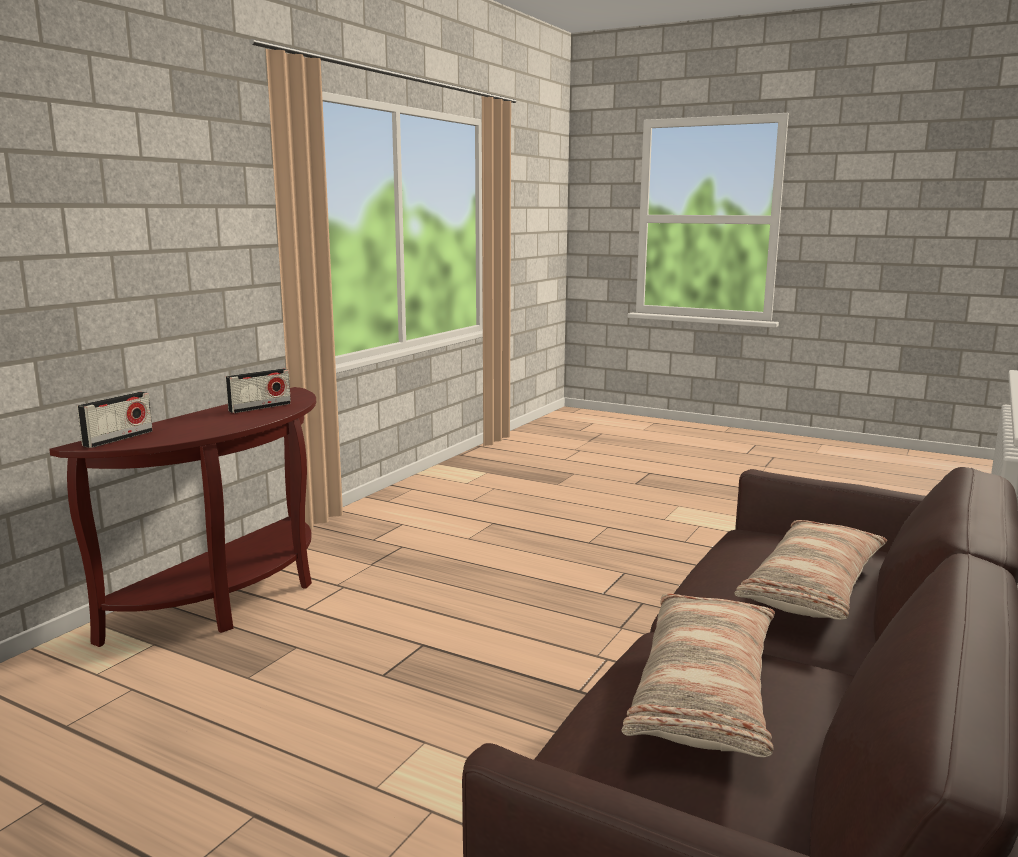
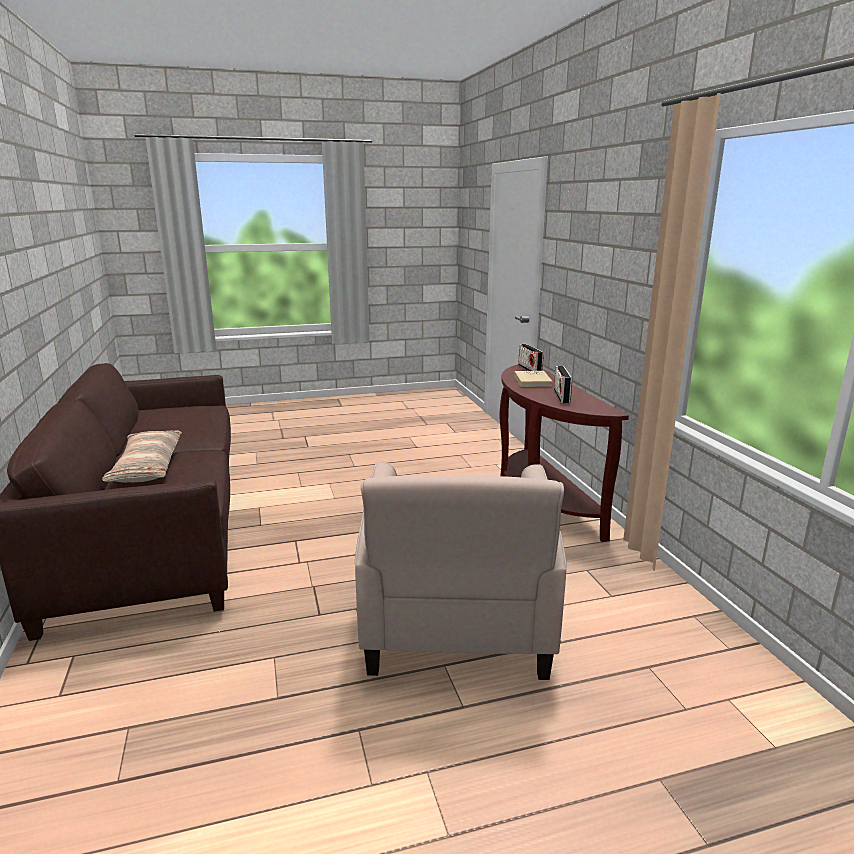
camera: 135 degrees right, 5 degrees up
pillow [622,593,775,757] -> none
none -> beige armchair [355,462,567,680]
none -> beige book [514,371,552,387]

